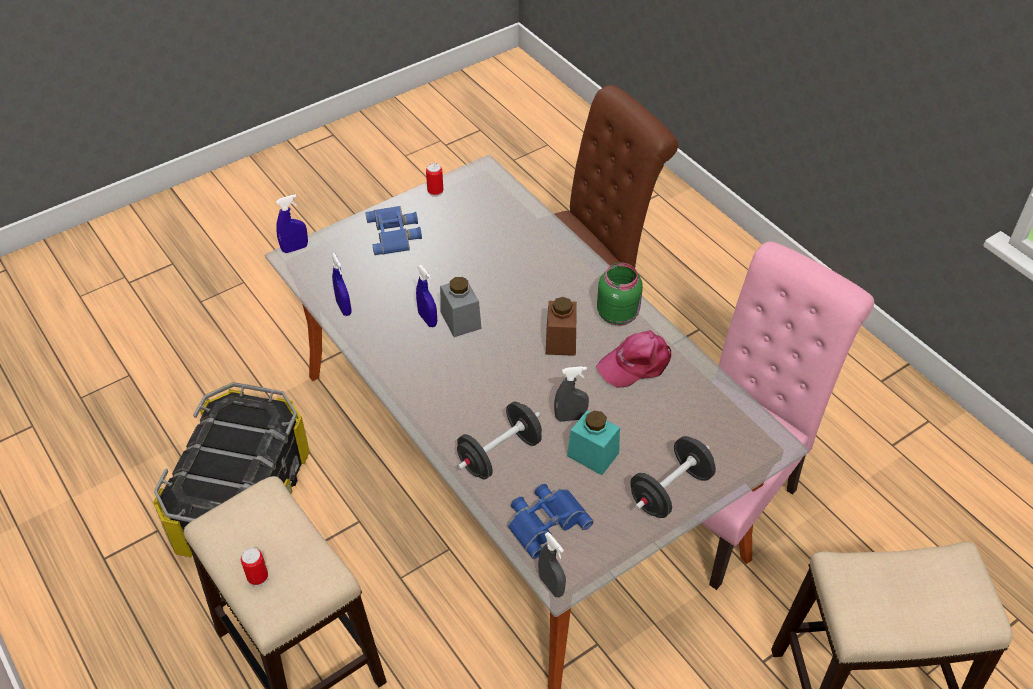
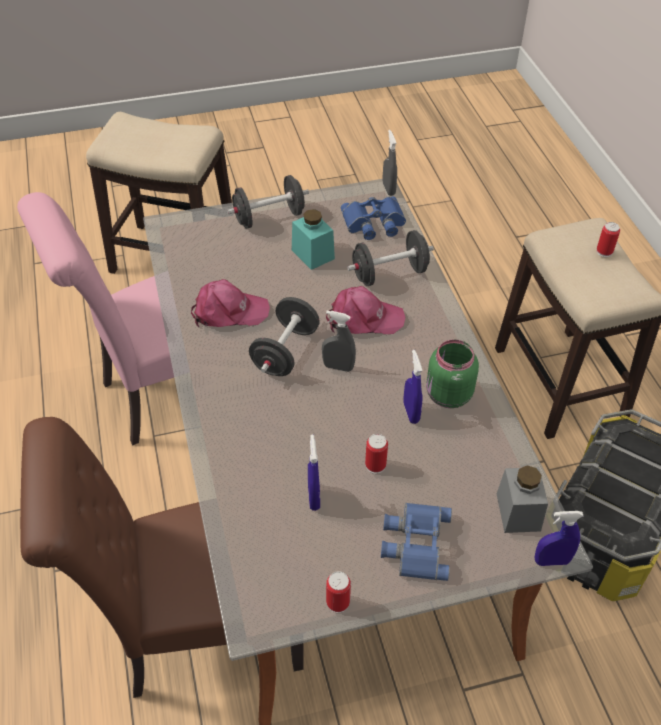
camera: 160 degrees left, 0 degrees up
blue spray bottle [331,253,352,316] -> blue spray bottle moved to [308,434,320,511]
grey jar [440,277,482,337] -> grey jar moved to [497,466,548,533]
brown jar [546,297,577,356] -> black dumbbell [249,297,320,376]
grey spray bottle [554,366,589,421] -> grey spray bottle moved to [322,311,356,372]
green jar [597,263,643,325] -> green jar moved to [426,339,479,408]
none -> pink cap [326,286,406,334]
none -> can [365,434,388,474]

